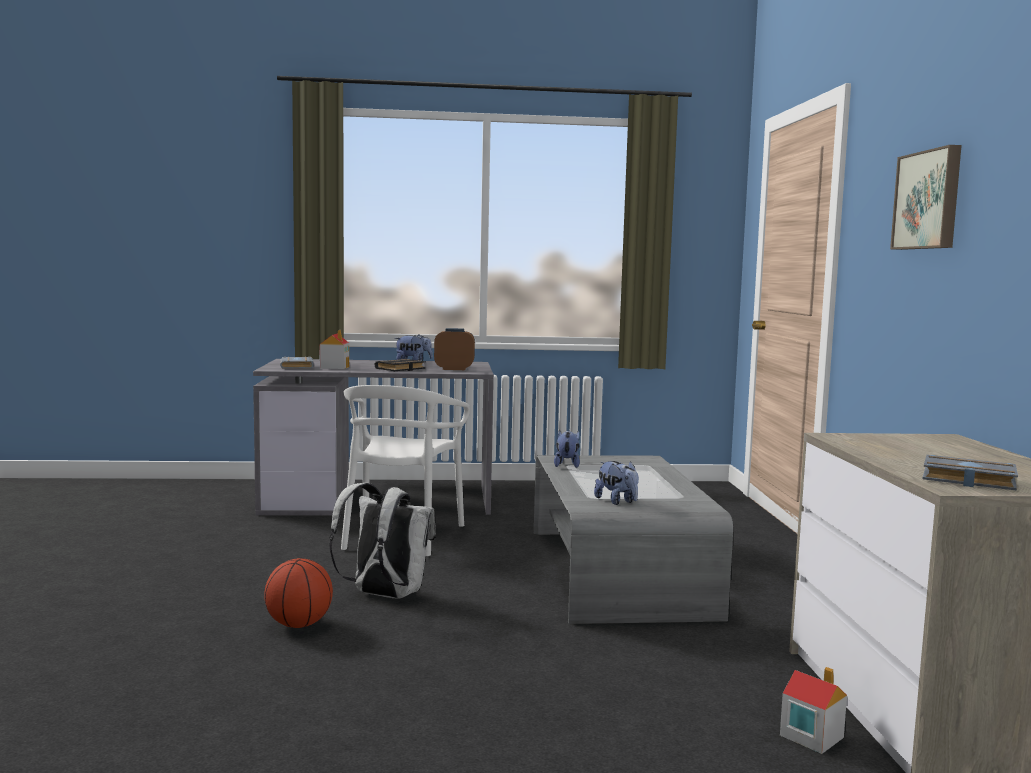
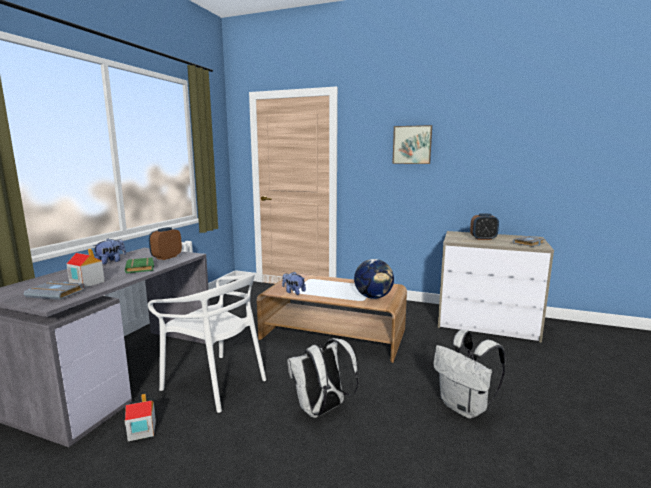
camera: 65 degrees left, 5 degrees up
basketball [264,558,333,628] -> none
black book [375,359,426,371] -> green book [125,257,154,273]
grey coffee table [534,455,733,624] -> brown coffee table [257,273,407,363]
plush toy [594,461,639,505] -> globe [354,259,394,299]
toy house [780,667,847,754] -> toy house moved to [125,394,156,441]
none -> white backpack [433,330,506,419]
none -> alarm clock [470,214,499,240]

